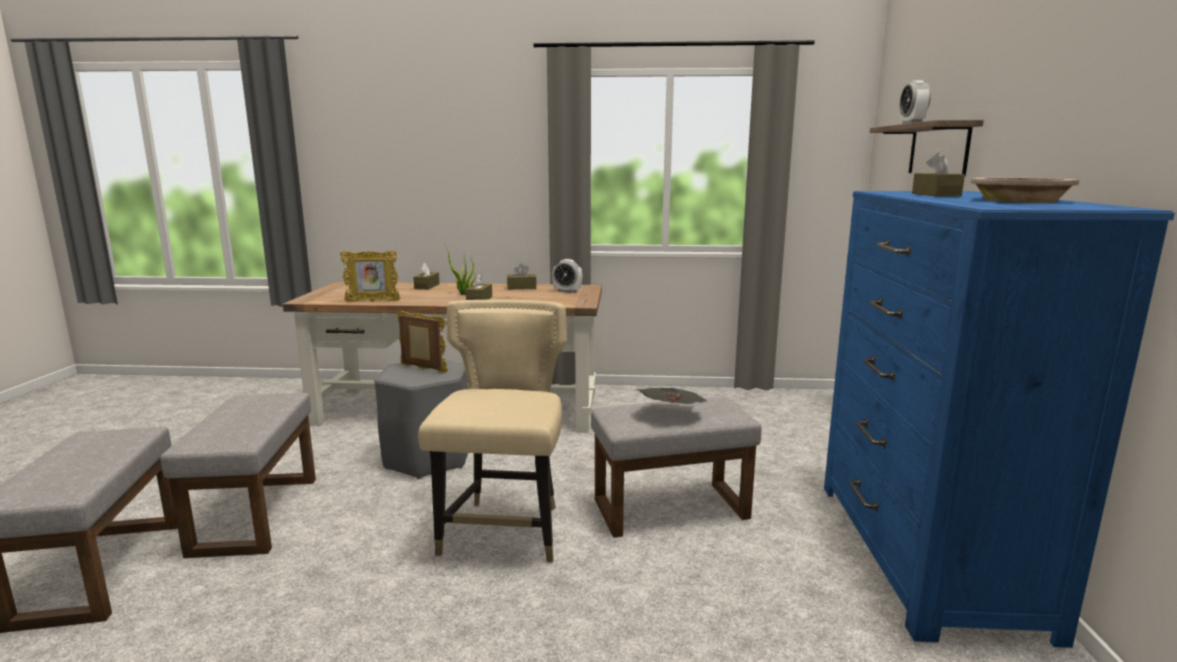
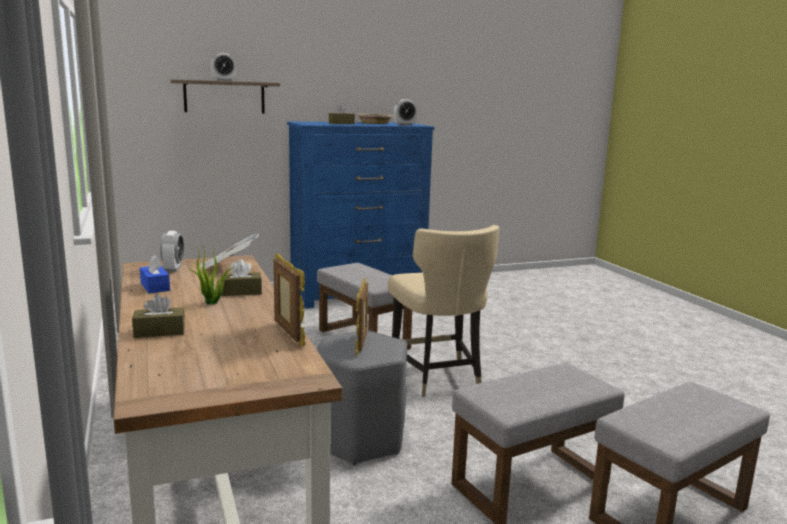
camera: 115 degrees left, 0 degrees up
beige chair [418,300,567,563] -> beige chair turned 90 degrees counterclockwise [388,225,499,397]
brown tissue box [507,264,537,290] -> blue tissue box [140,255,170,293]
newspaper [636,388,707,404] -> newspaper moved to [200,234,259,269]
none -> alarm clock [393,99,417,126]

